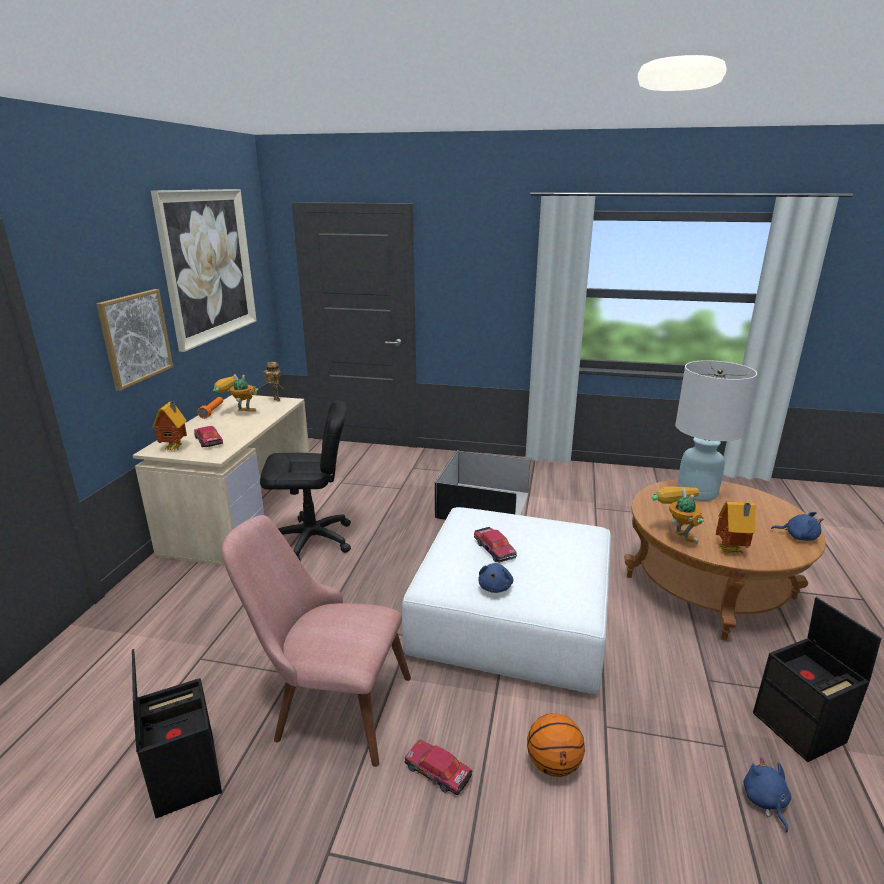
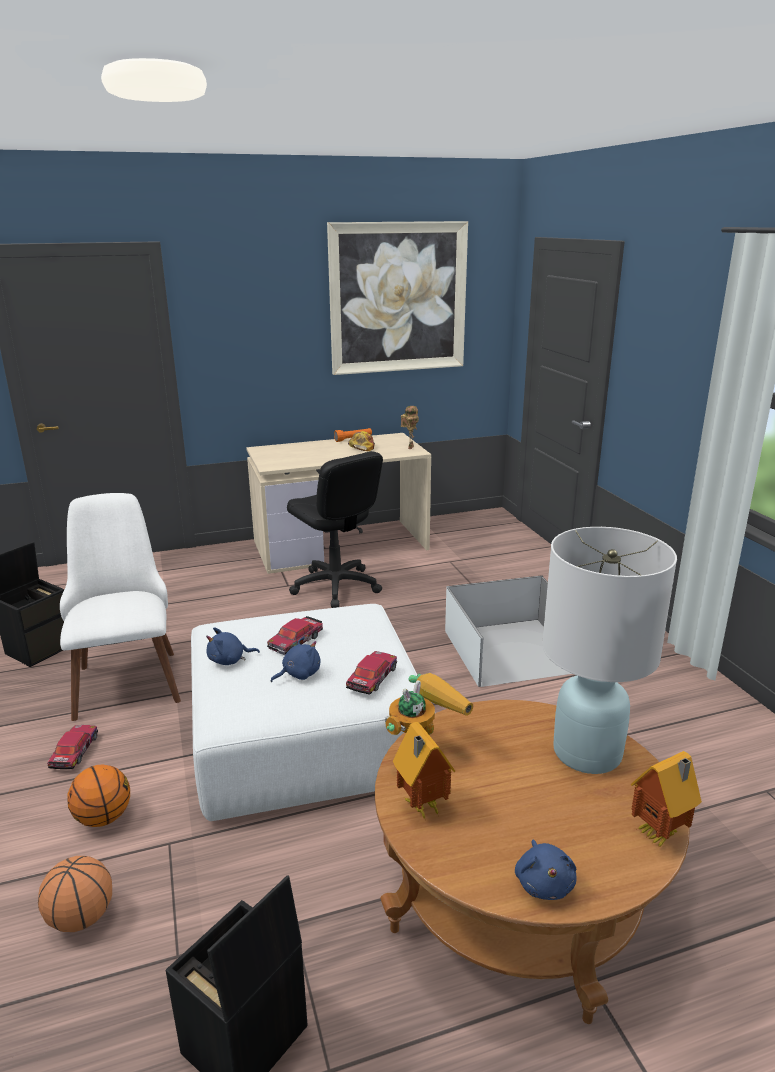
camera: 60 degrees right, 0 degrees up
picture [96,289,173,390] -> none
toy house [152,402,187,450] -> toy house moved to [630,751,702,847]
toy car [194,426,223,447] -> toy car moved to [346,651,397,695]
toy robot [213,374,258,412] -> cap [348,431,375,451]
pink chair [221,515,411,767] -> white chair [60,493,181,721]
black storage box [435,450,530,520] -> white storage box [445,575,572,687]
blue plush toy [743,757,791,832] -> blue plush toy moved to [271,637,321,682]
none -> basketball [38,856,112,932]

